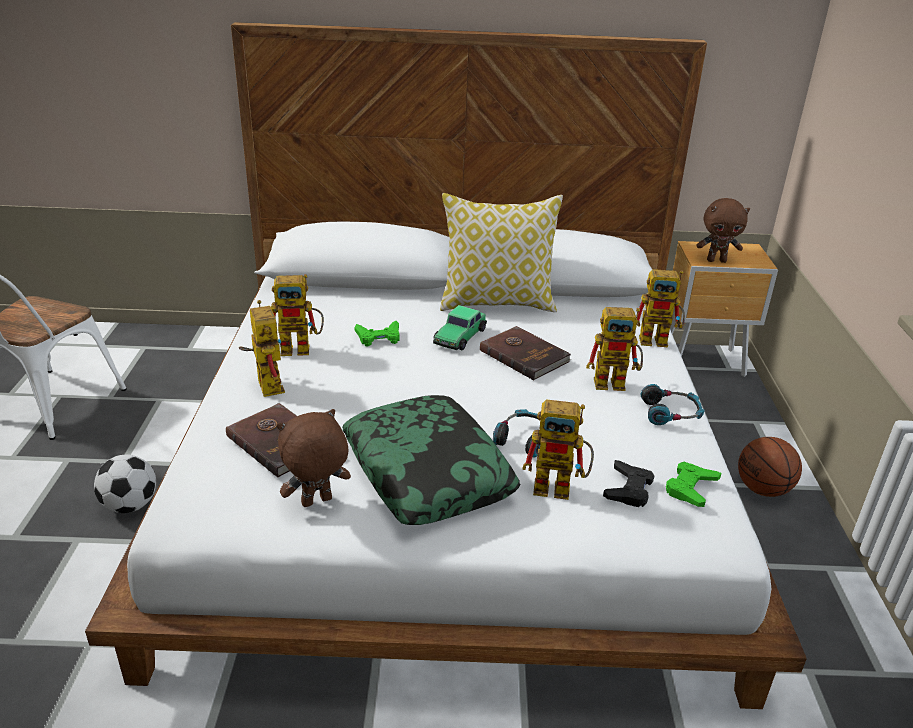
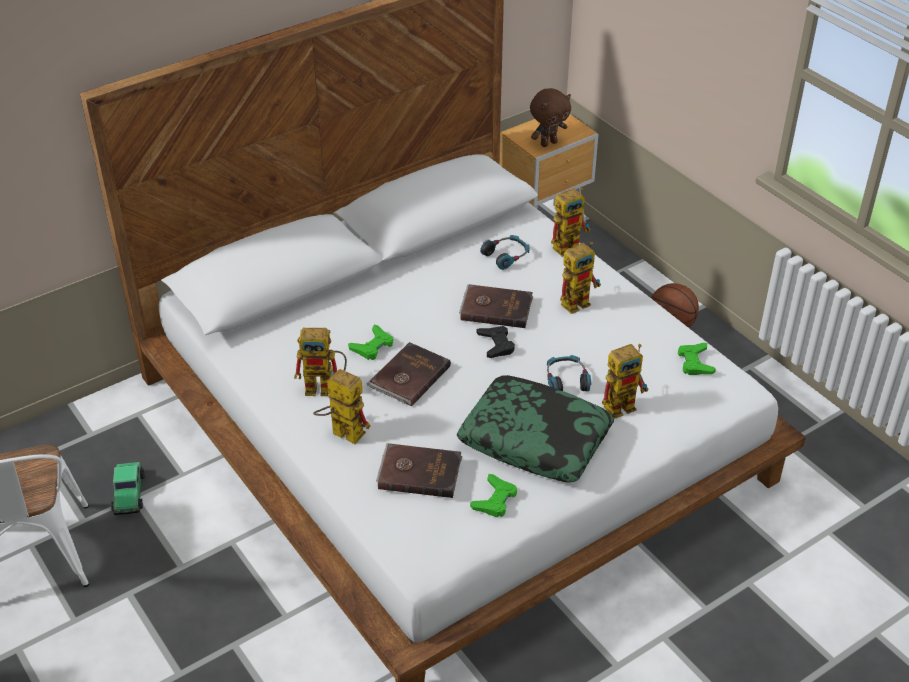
camera: 35 degrees left, 10 degrees up
football [94,454,156,513] -> none
toy robot [271,274,324,356] -> toy robot turned 45 degrees clockwise [294,328,347,396]
brown plush toy [277,409,351,507] -> green game controller [470,474,517,517]
toy car [433,305,487,350] -> toy car moved to [111,462,144,515]
pillow [440,193,563,312] -> none
black game controller [603,460,654,507] -> black game controller moved to [477,326,515,358]
headphones [641,384,705,425] -> headphones moved to [480,235,529,270]
none -> brown book [366,342,451,407]

